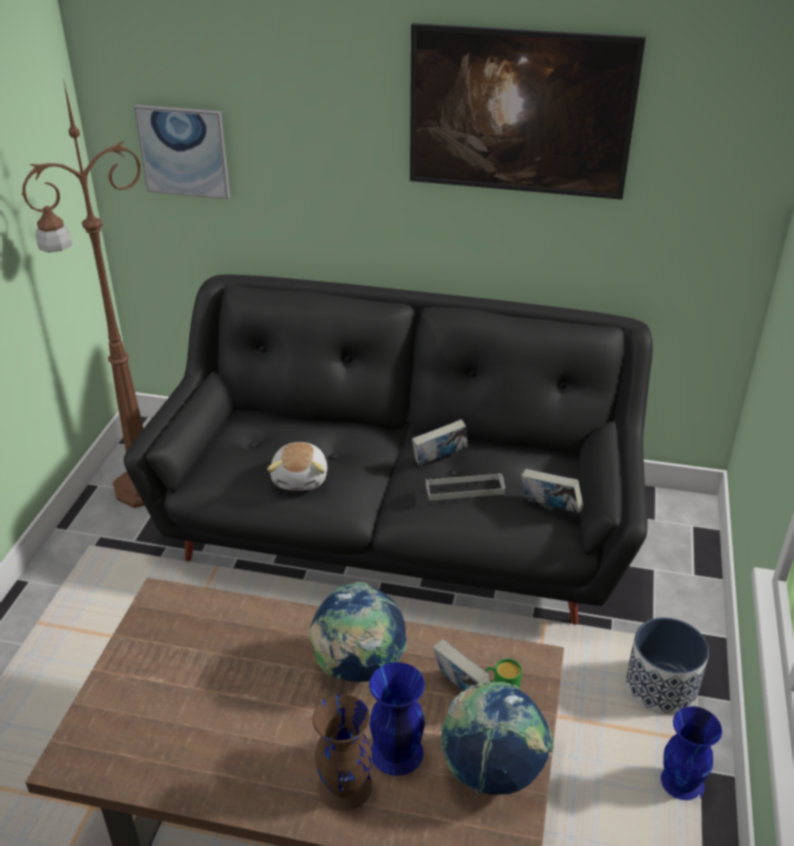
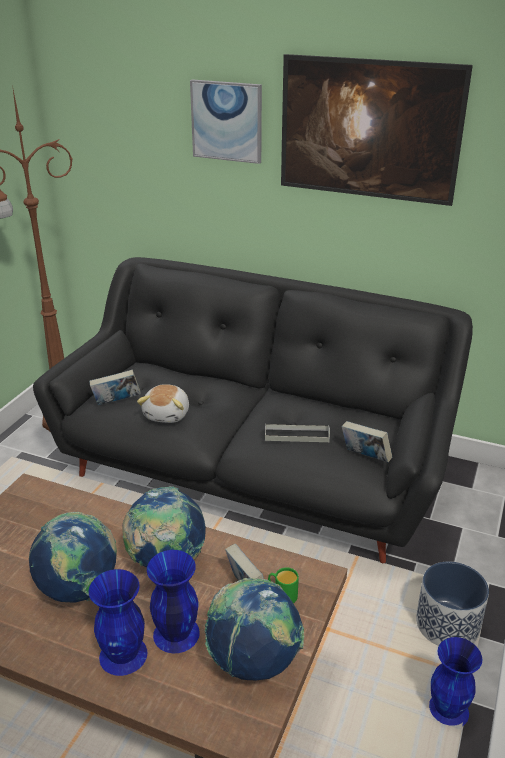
camera: 10 degrees right, 5 degrees down
picture [134,105,230,199] -> picture moved to [190,79,262,164]
brown vase [313,694,372,811] -> blue vase [89,569,147,676]
book [412,419,468,466] -> book moved to [89,370,141,405]
none -> globe [29,512,117,603]

